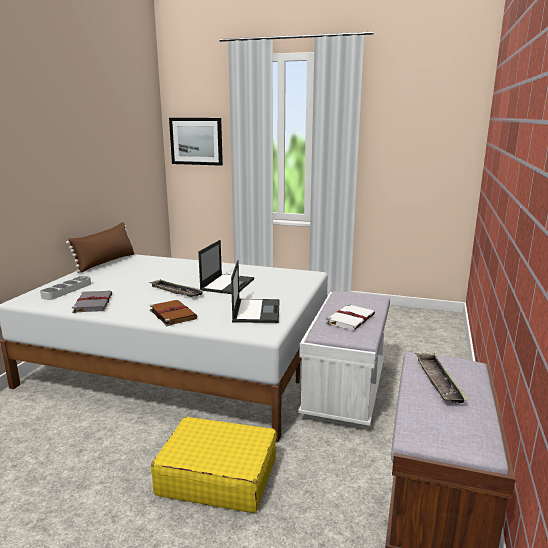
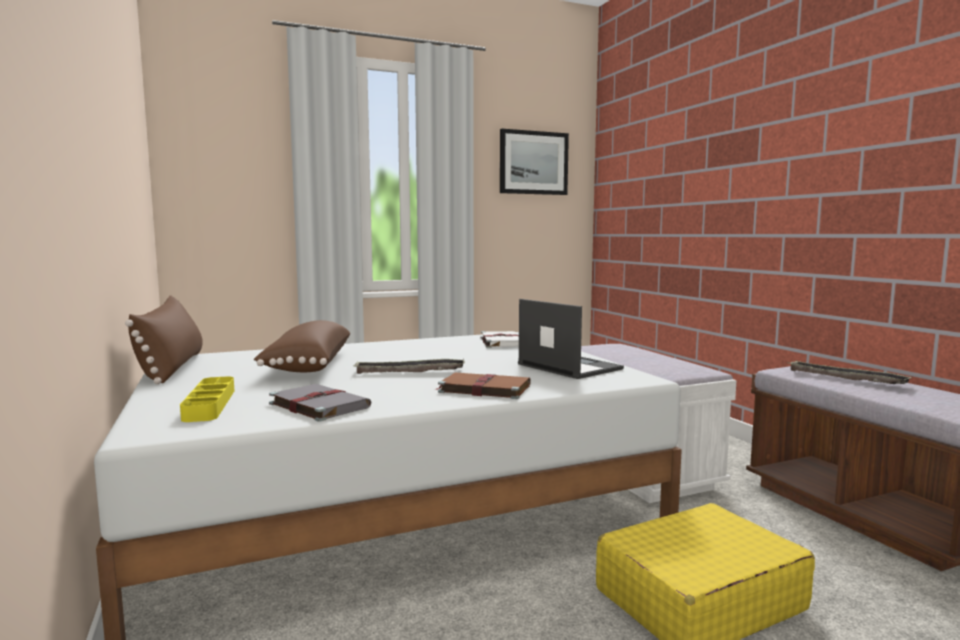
camera: 40 degrees left, 10 degrees down
grey tray [40,276,91,300] -> yellow tray [180,376,234,422]
picture [169,118,223,166] -> picture moved to [500,129,569,195]
laptop [198,240,254,294] -> none
white book [326,304,375,330] -> white book moved to [481,331,519,348]
none -> brown pillow [253,320,350,372]

